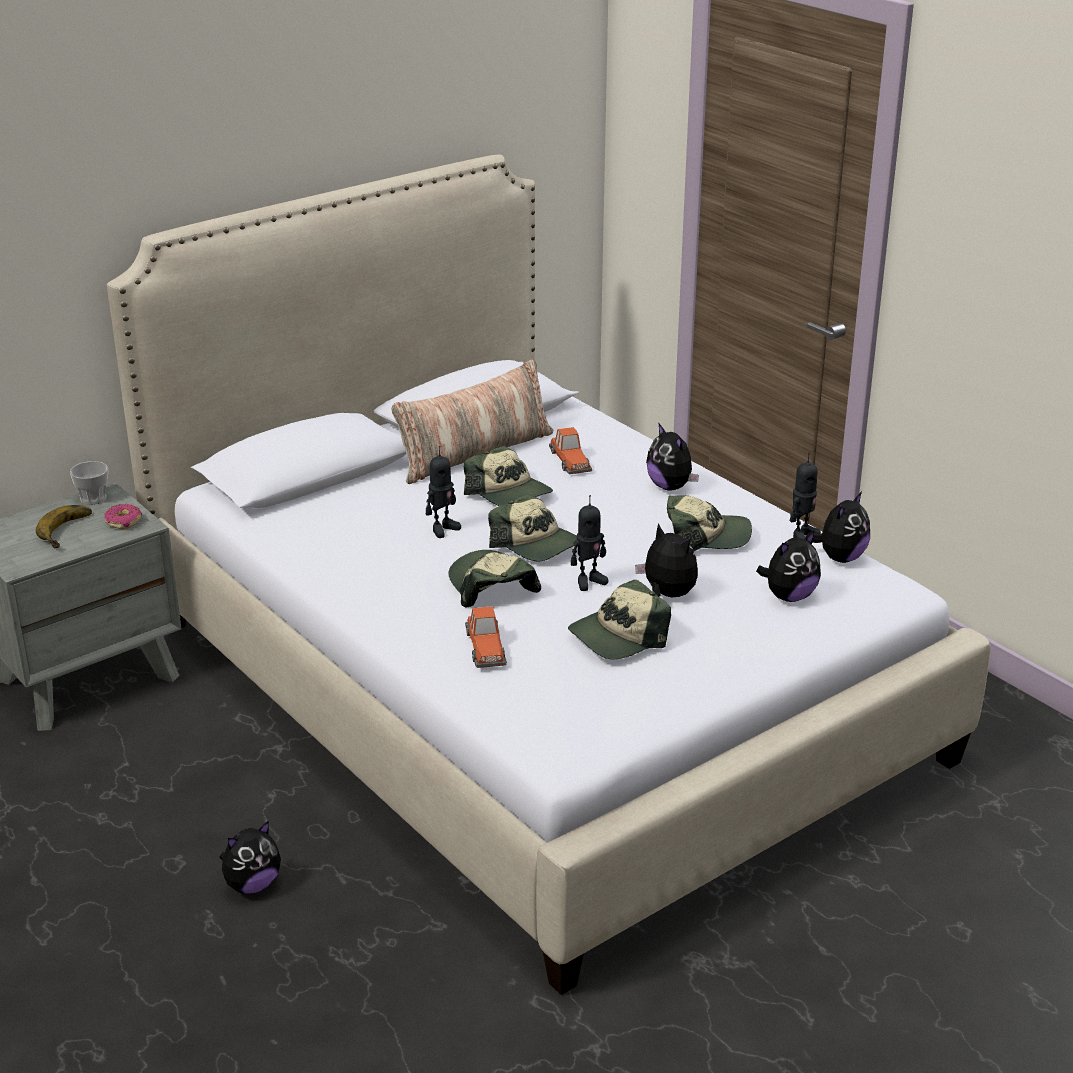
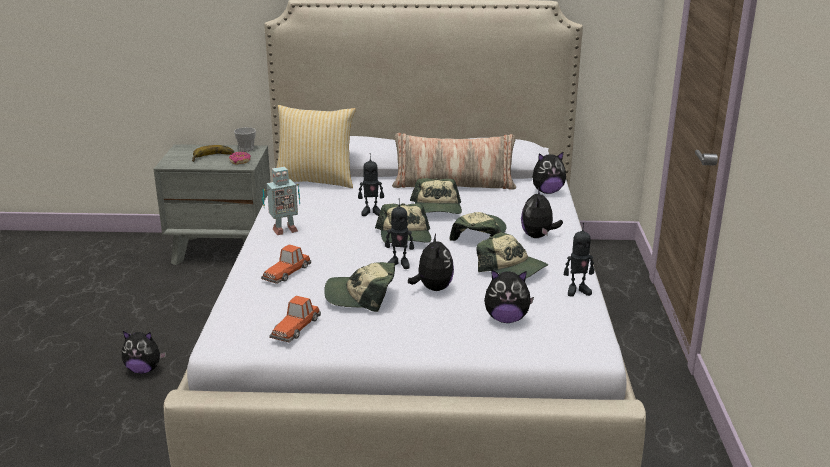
camera: 40 degrees right, 5 degrees down
cap [448,550,541,608] -> cap moved to [449,212,506,241]
toy car [549,427,593,474] -> toy car moved to [269,295,321,343]
plush toy [805,491,870,563] -> plush toy moved to [532,151,566,194]
none -> toy robot [262,167,300,235]
none -> pillow [277,105,356,188]

